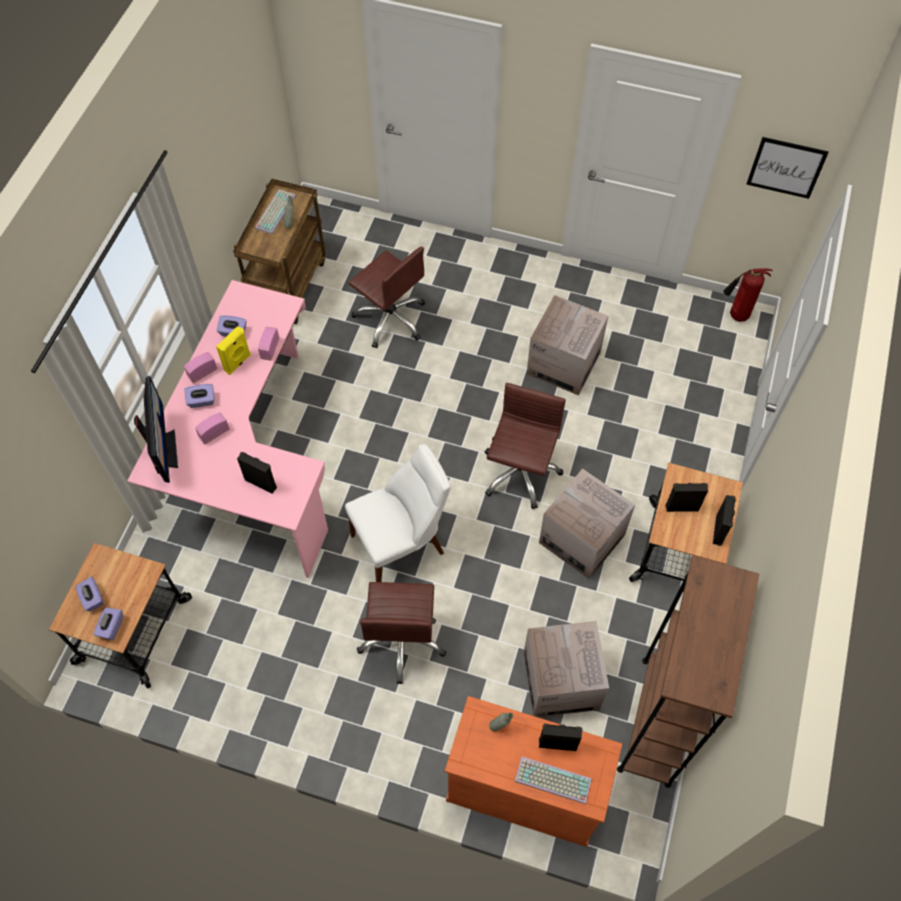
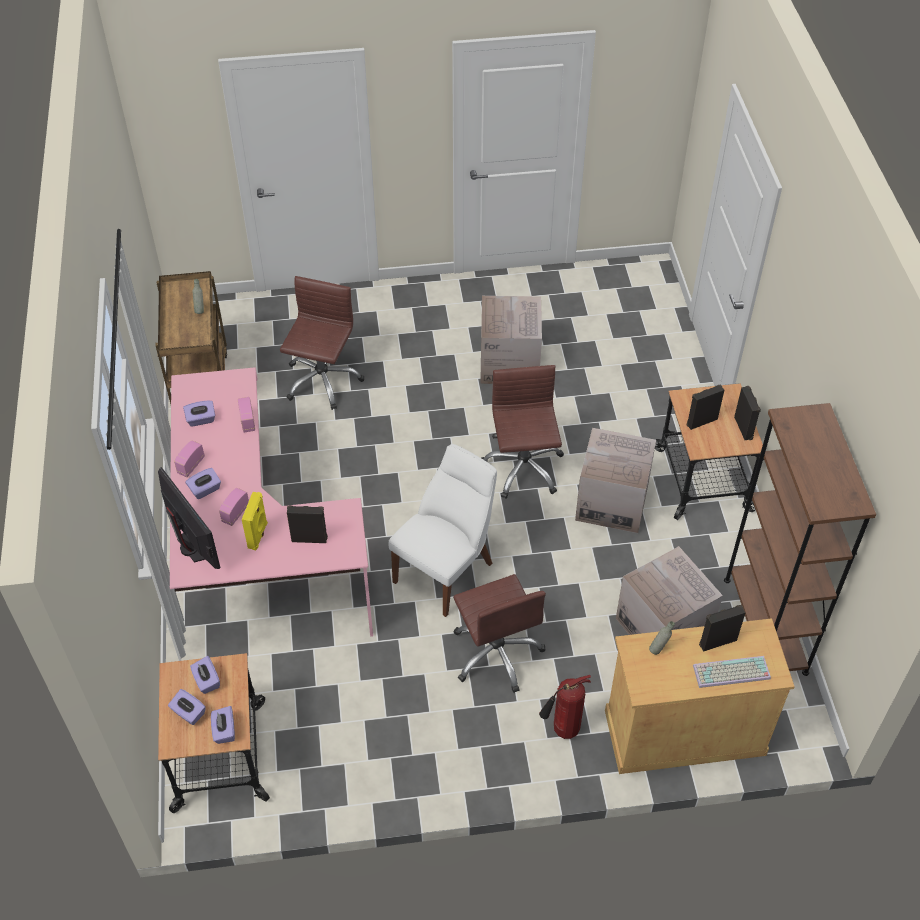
camera: 25 degrees left, 10 degrees down
yellow speaker [216,326,251,375] -> yellow speaker moved to [242,492,268,550]
keyboard [255,189,296,234] -> none
brown office chair [349,247,425,348] -> brown office chair turned 90 degrees counterclockwise [280,276,364,410]
orange cabinet [445,696,622,847] -> beige cabinet [605,618,795,774]
fire extinguisher [723,268,773,322] -> fire extinguisher moved to [539,675,591,739]
picture [746,137,829,199] -> none
none -> purple tissue box [190,656,220,694]

